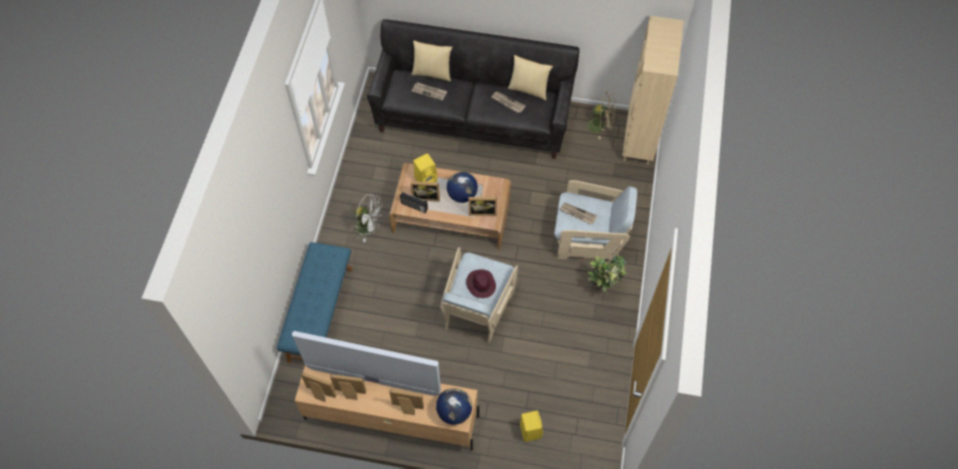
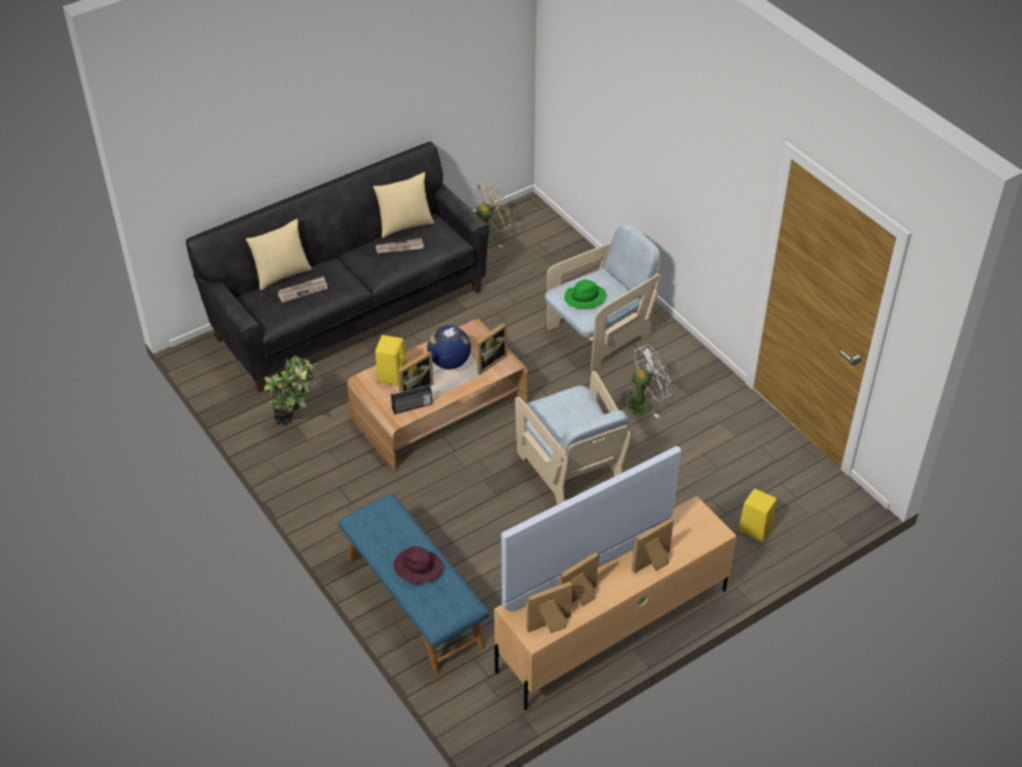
camera: 45 degrees left, 15 degrees down
white fan [353,194,383,242] -> white fan moved to [617,344,672,418]
globe [436,388,472,425] -> none
purple hat [466,269,496,298] -> purple hat moved to [393,546,443,584]
newspaper [560,203,597,224] -> green hat [564,279,606,308]
potted plant [588,253,628,292] -> potted plant moved to [264,356,317,425]
beige bookcase [623,16,684,165] -> none

